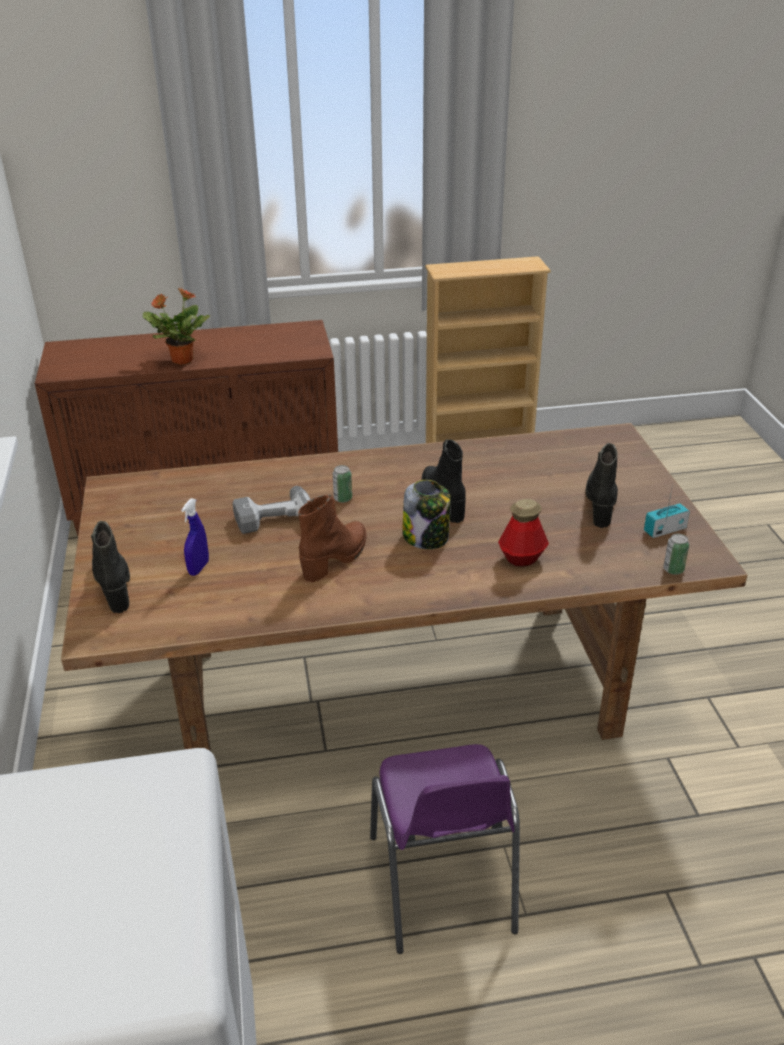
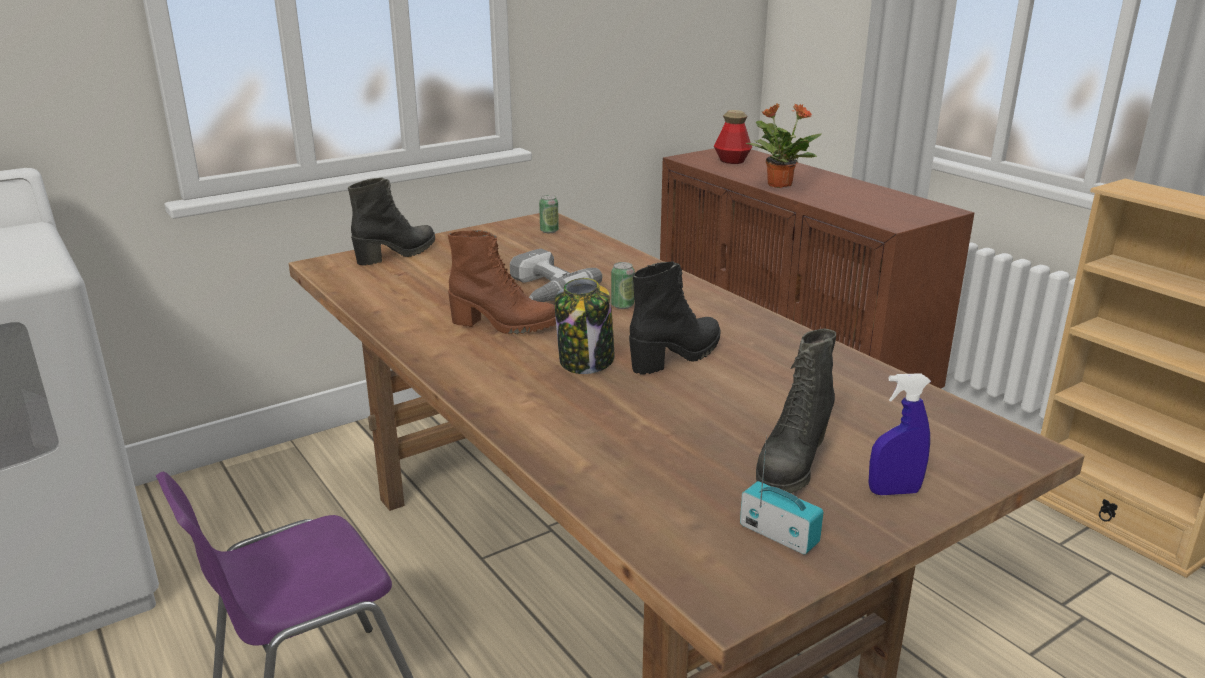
camera: 65 degrees right, 10 degrees down
blue spray bottle [181,499,209,576] -> blue spray bottle moved to [868,373,931,495]
bottle [498,499,549,567] -> bottle moved to [714,110,752,164]
black boot [585,443,618,528] -> black boot turned 135 degrees clockwise [756,329,836,493]
can [663,533,689,575] -> can moved to [539,195,559,233]

